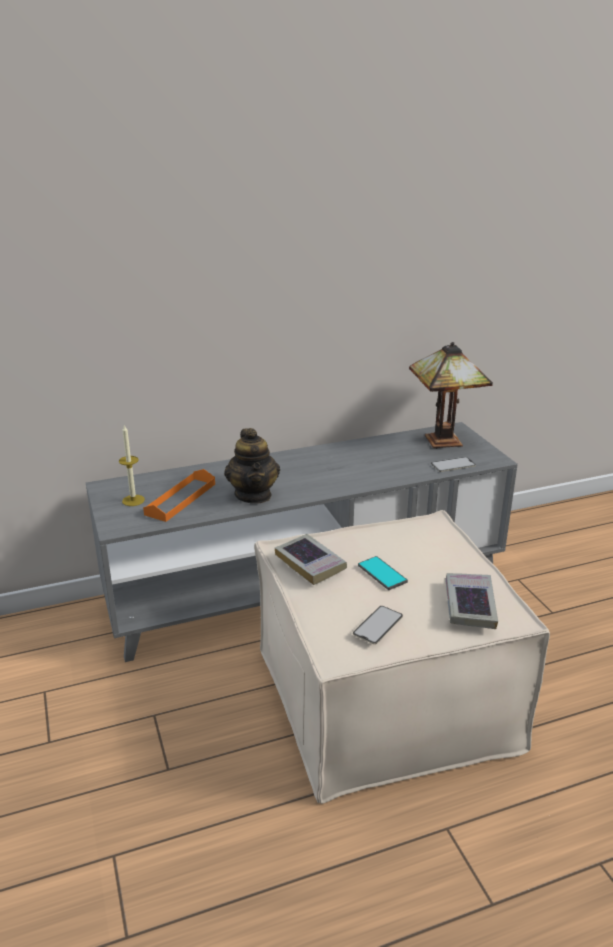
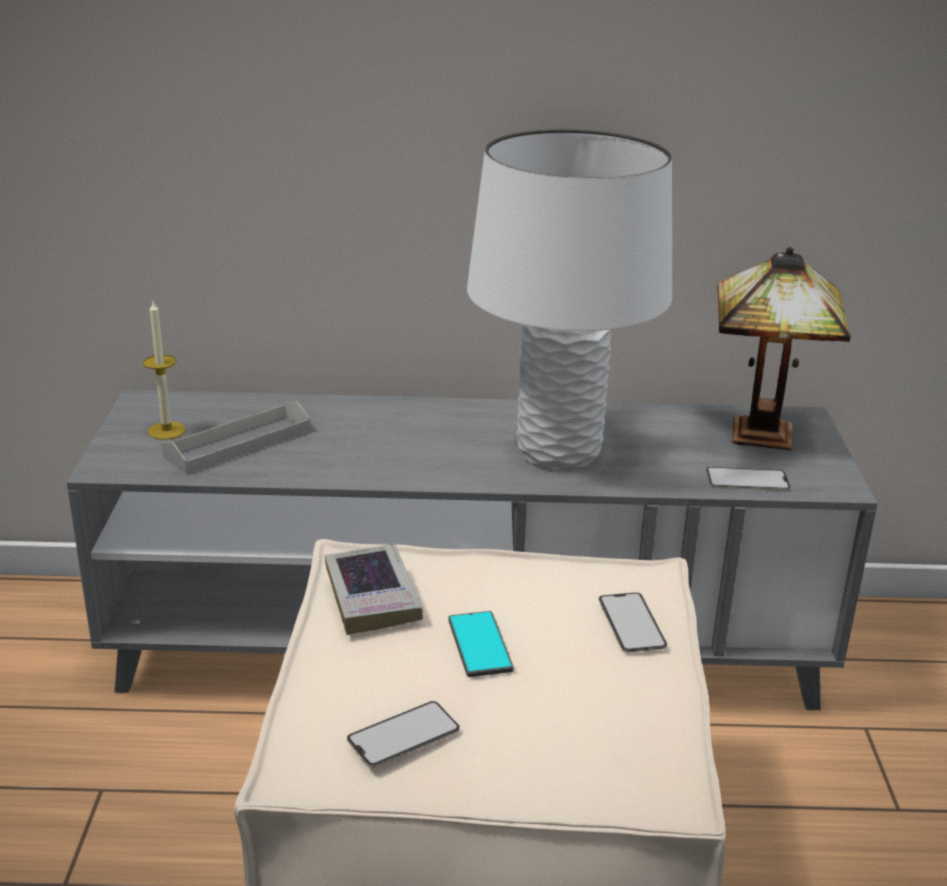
camera: 20 degrees right, 0 degrees up
orange tray [143,469,215,522] -> grey tray [161,401,310,474]
teapot [224,428,280,504] -> none
book [445,573,498,629] -> none
none -> white table lamp [467,129,672,470]
none -> phone [599,592,667,652]

